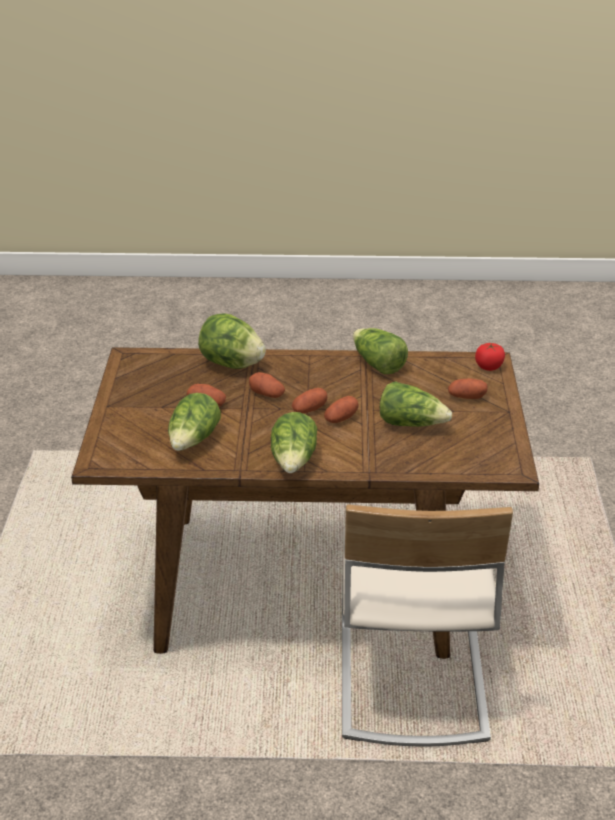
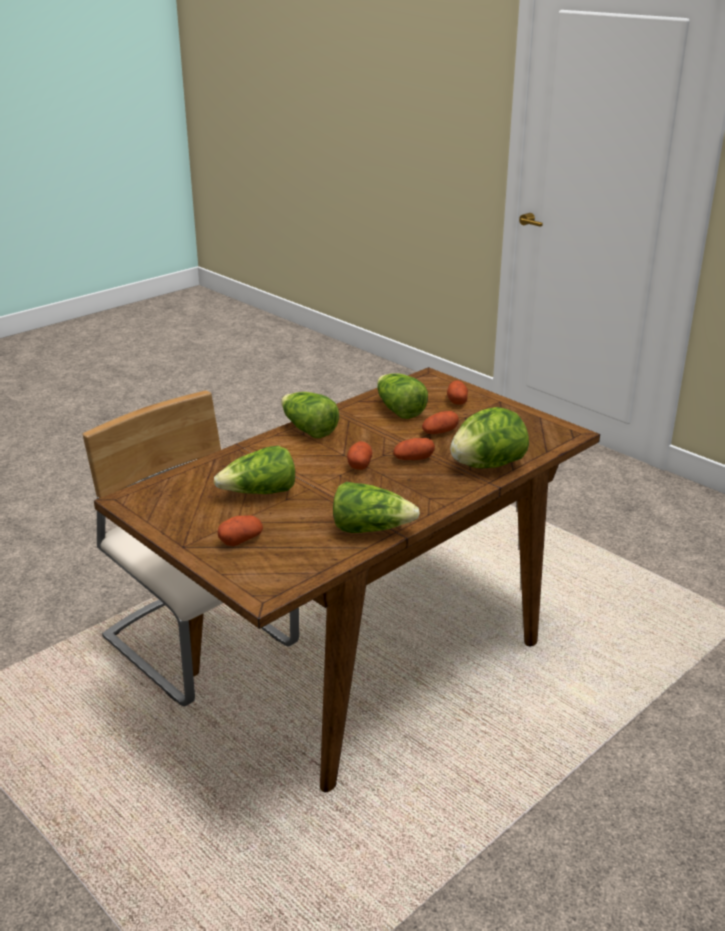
camera: 135 degrees right, 5 degrees down
potato [324,396,359,423] -> potato moved to [447,380,468,405]
tomato [475,343,505,371] -> none

